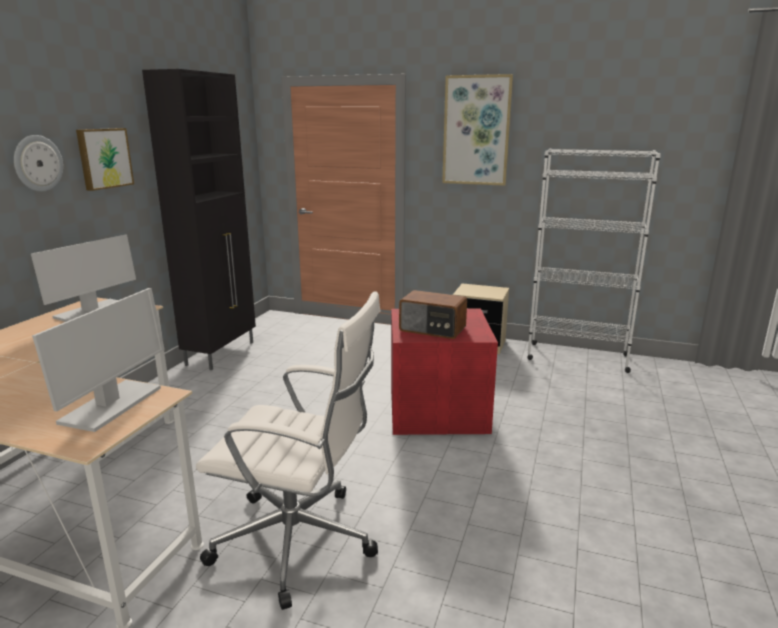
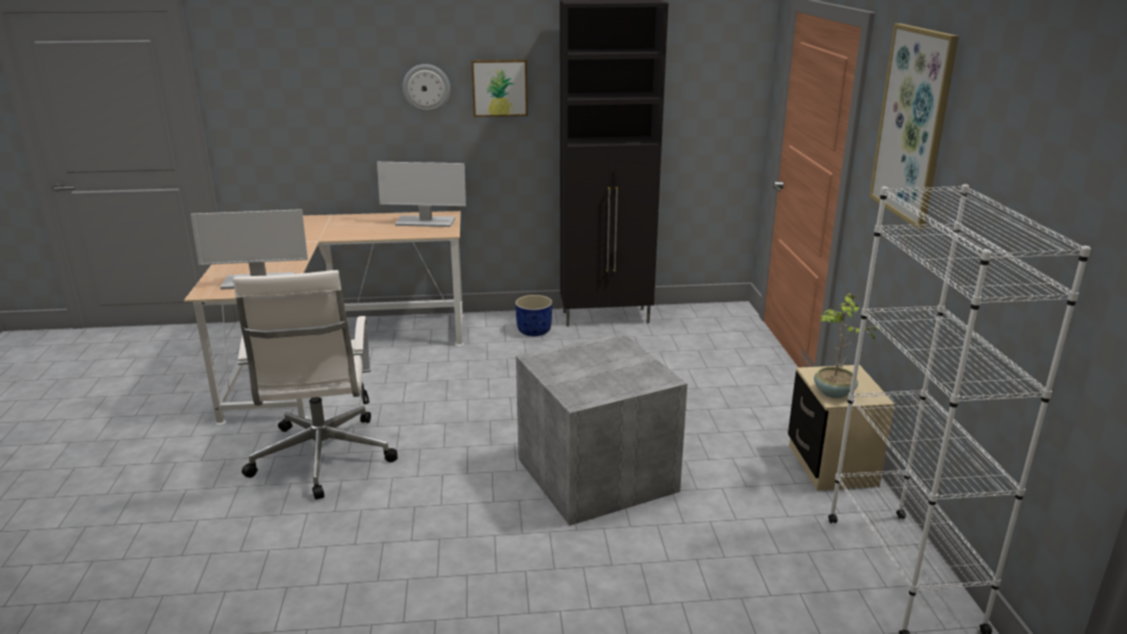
camera: 65 degrees right, 5 degrees up
red storage box [391,309,498,435] -> grey storage box [516,333,687,526]
radio [399,290,467,339] -> none
none -> blue planter [515,295,552,336]
none -> potted plant [814,293,879,398]

